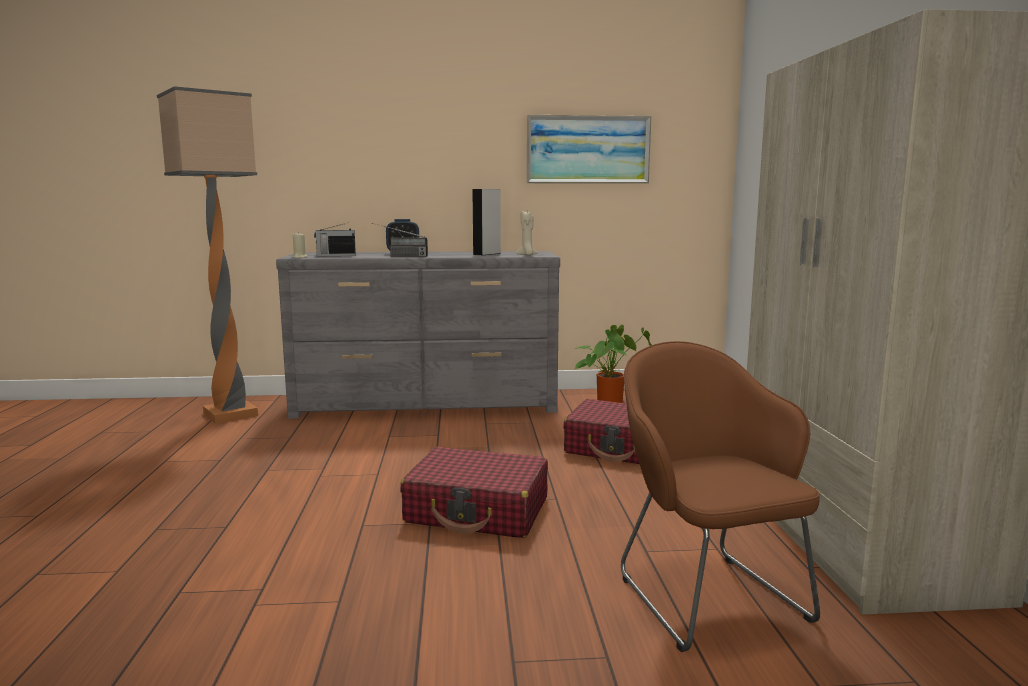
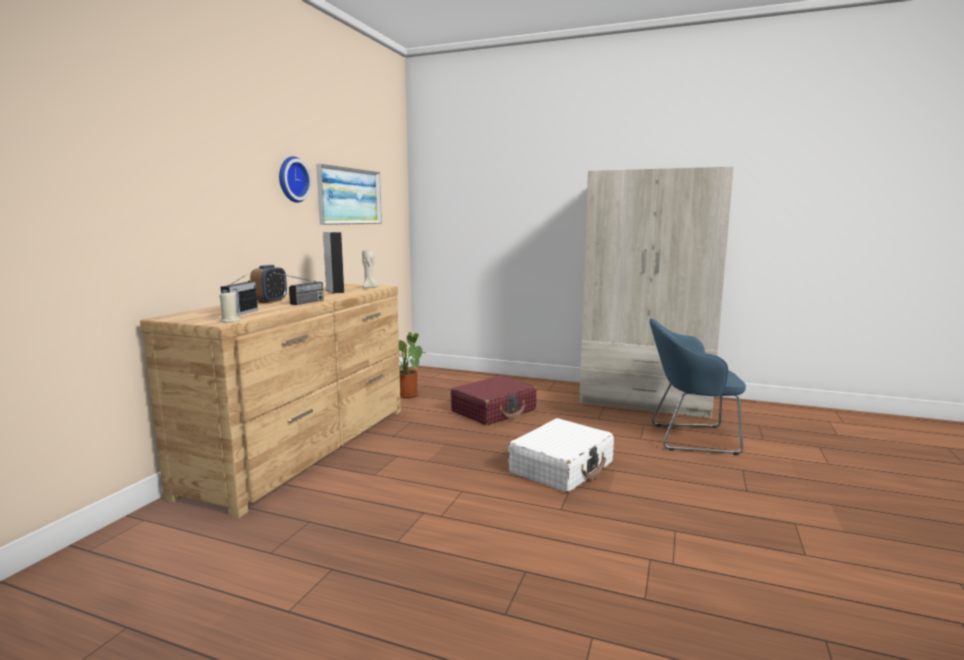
camera: 65 degrees left, 0 degrees up
floor lamp [157,86,258,424] -> none
grey dresser [276,251,560,419] -> brown dresser [140,284,401,518]
red suitcase [400,447,548,538] -> white suitcase [508,418,614,493]
brown armchair [621,341,820,652] -> blue armchair [649,318,746,455]
none -> wall clock [279,156,312,203]

